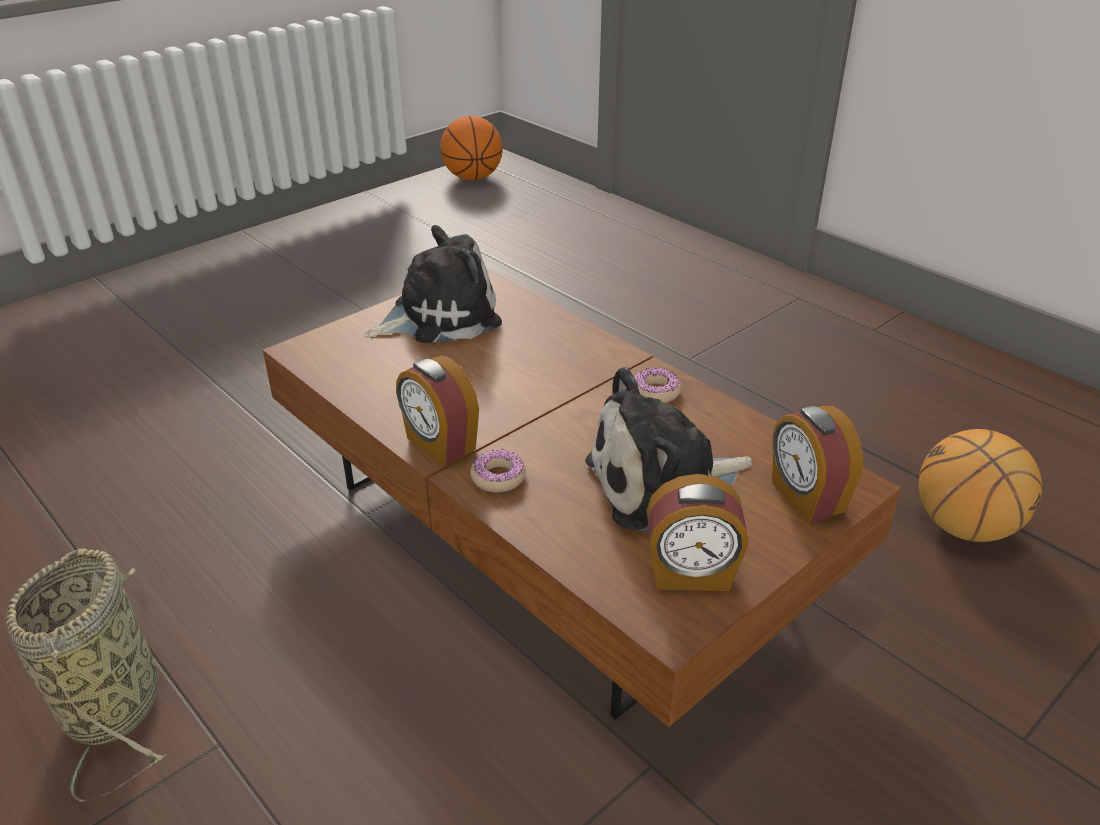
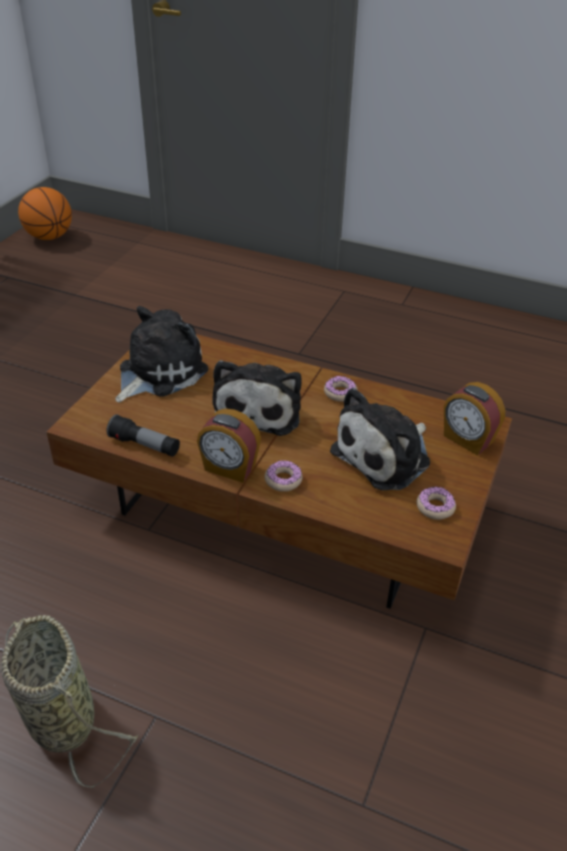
camera: 25 degrees left, 5 degrees up
alarm clock [647,474,748,591] -> donut [417,487,456,520]
basketball [919,429,1042,542] -> none
none -> flashlight [106,414,180,457]
none -> plush toy [213,360,302,436]

